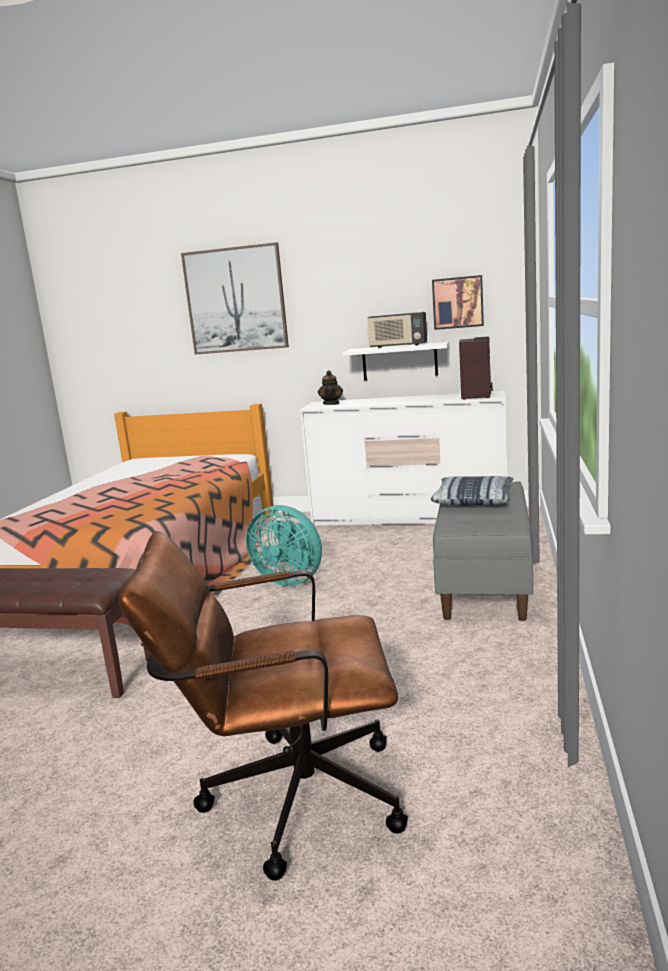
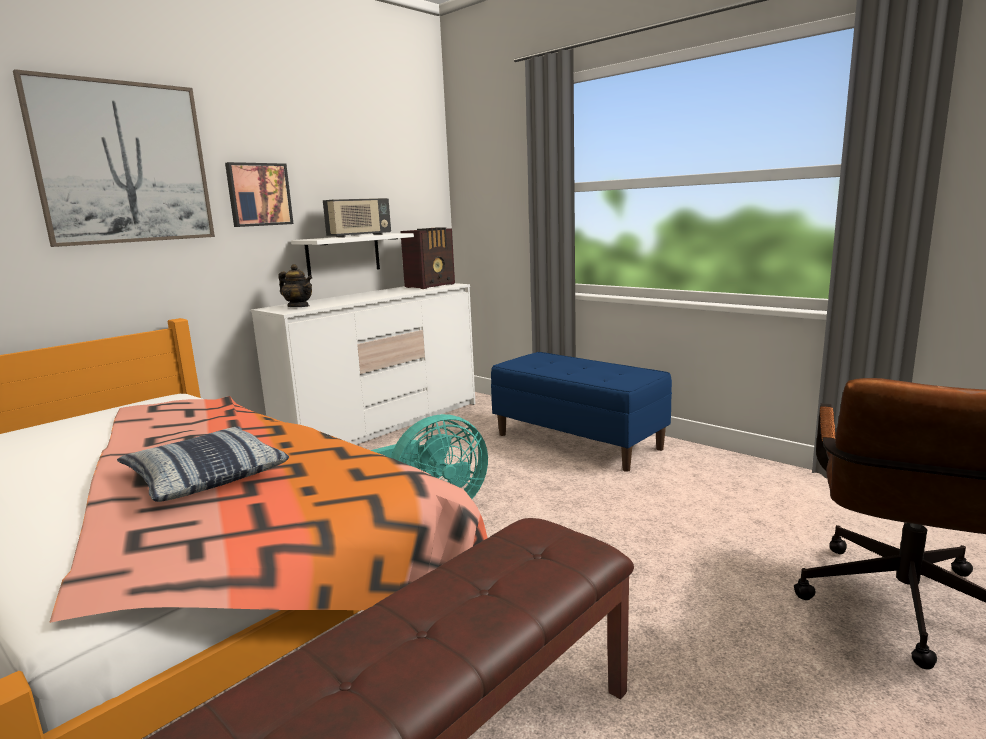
camera: 60 degrees left, 0 degrees up
pillow [431,476,514,505] -> pillow moved to [117,426,289,502]
picture [432,275,484,330] -> picture moved to [225,162,294,227]
grey bench [433,481,533,621] -> blue bench [491,352,672,472]
radio [459,336,493,400] -> radio turned 90 degrees clockwise [400,227,455,289]

